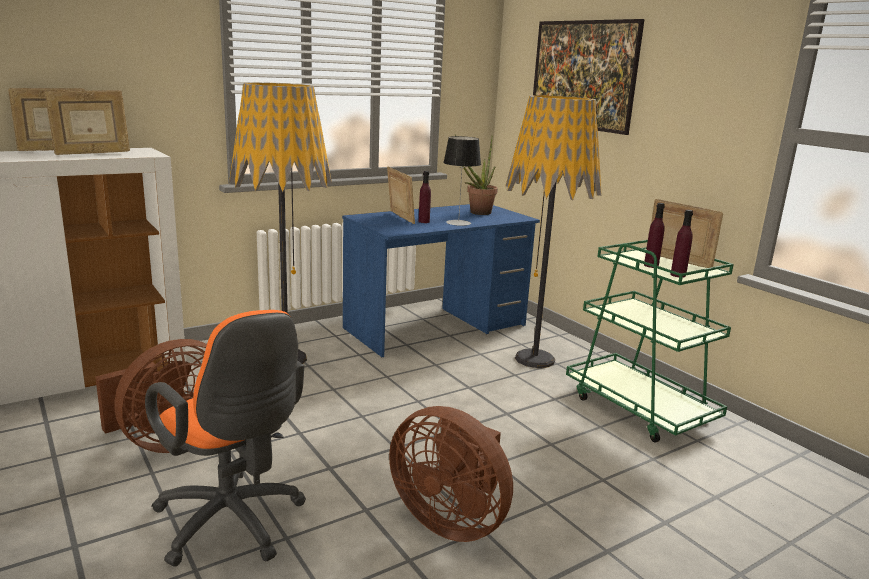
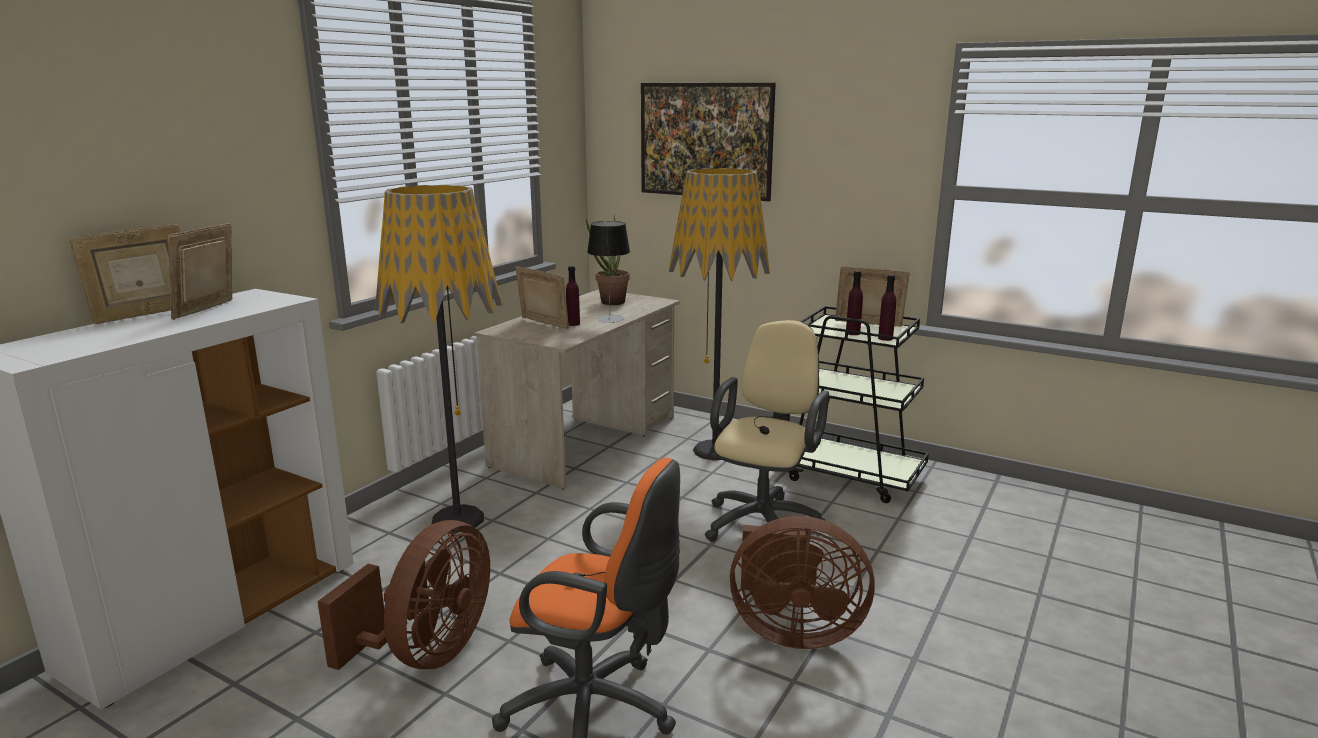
camera: 25 degrees left, 0 degrees up
picture frame [44,90,130,155] -> picture frame turned 150 degrees clockwise [168,223,232,320]
blue desk [342,204,540,358] -> beige desk [474,289,680,489]
green cart [566,240,734,443] -> black cart [788,306,929,503]
none -> beige office chair [705,320,829,542]

